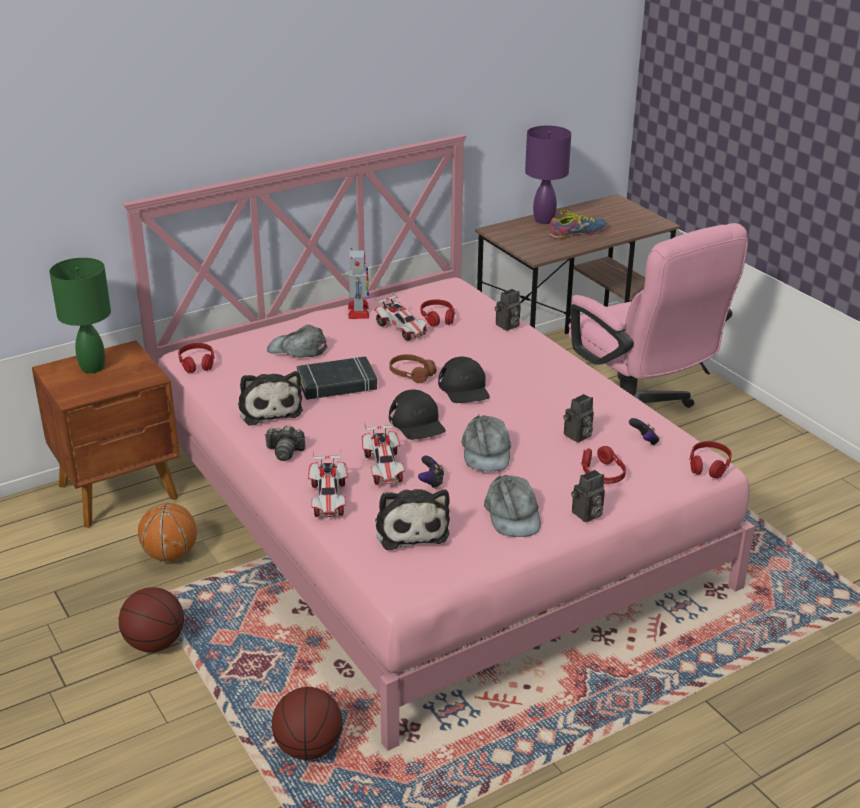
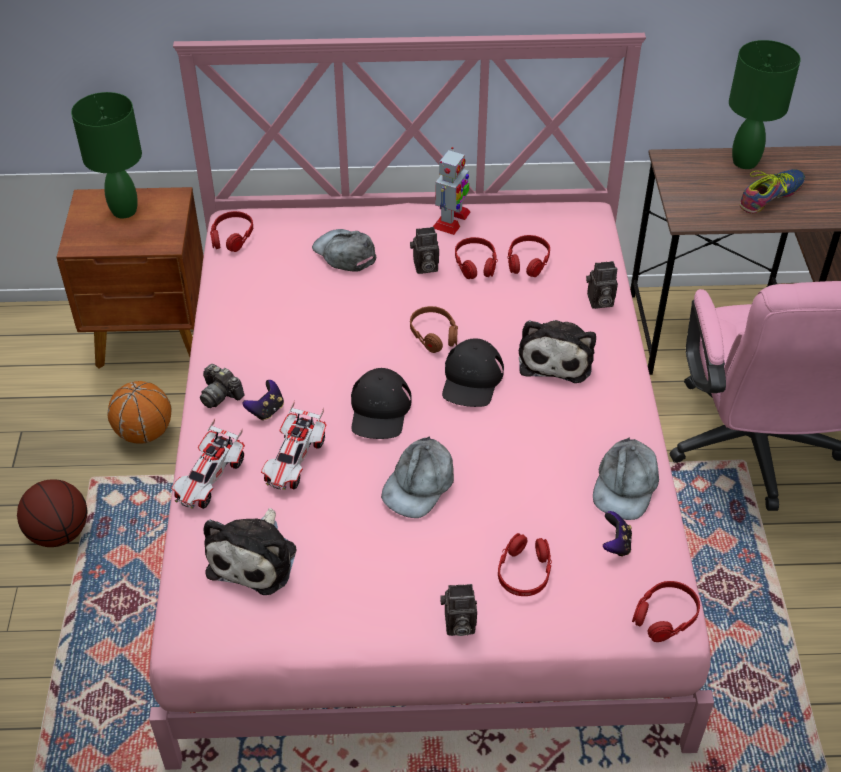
camera: 30 degrees right, 15 degrees up
plush toy [238,371,303,426] -> plush toy moved to [519,320,596,383]
basketball [272,687,343,760] -> none
black book [296,356,377,400] -> none
toy car [374,292,428,341] -> red headphones [455,237,498,279]
game controller [418,456,444,489] -> game controller moved to [242,380,284,421]
grey cap [484,474,541,537] -> grey cap moved to [593,437,659,520]
purple table lamp [525,126,571,224] -> green table lamp [729,40,801,169]
shoe [549,210,608,239] -> shoe turned 45 degrees counterclockwise [740,169,805,214]
camera [564,394,594,443] -> camera moved to [410,227,439,274]

